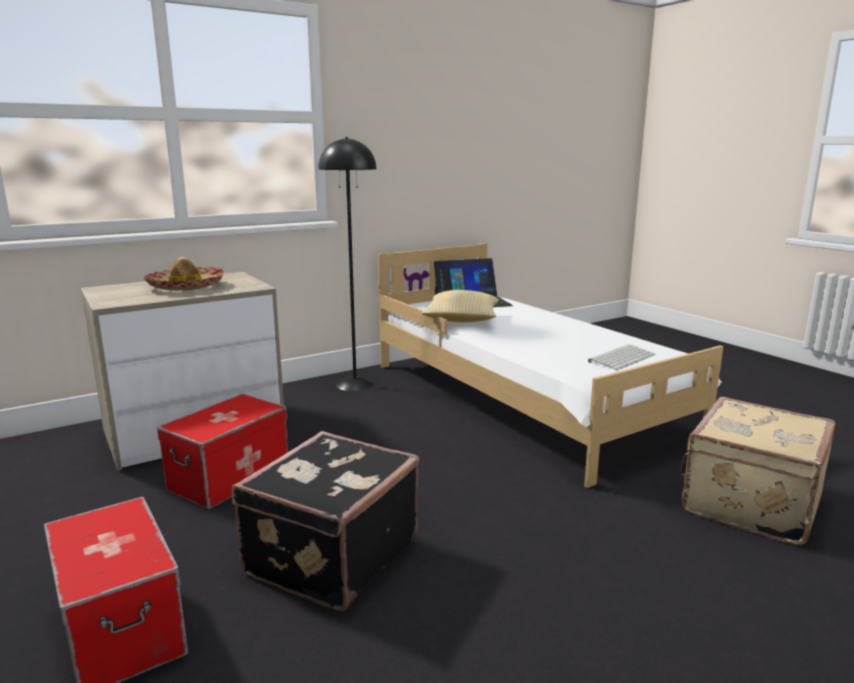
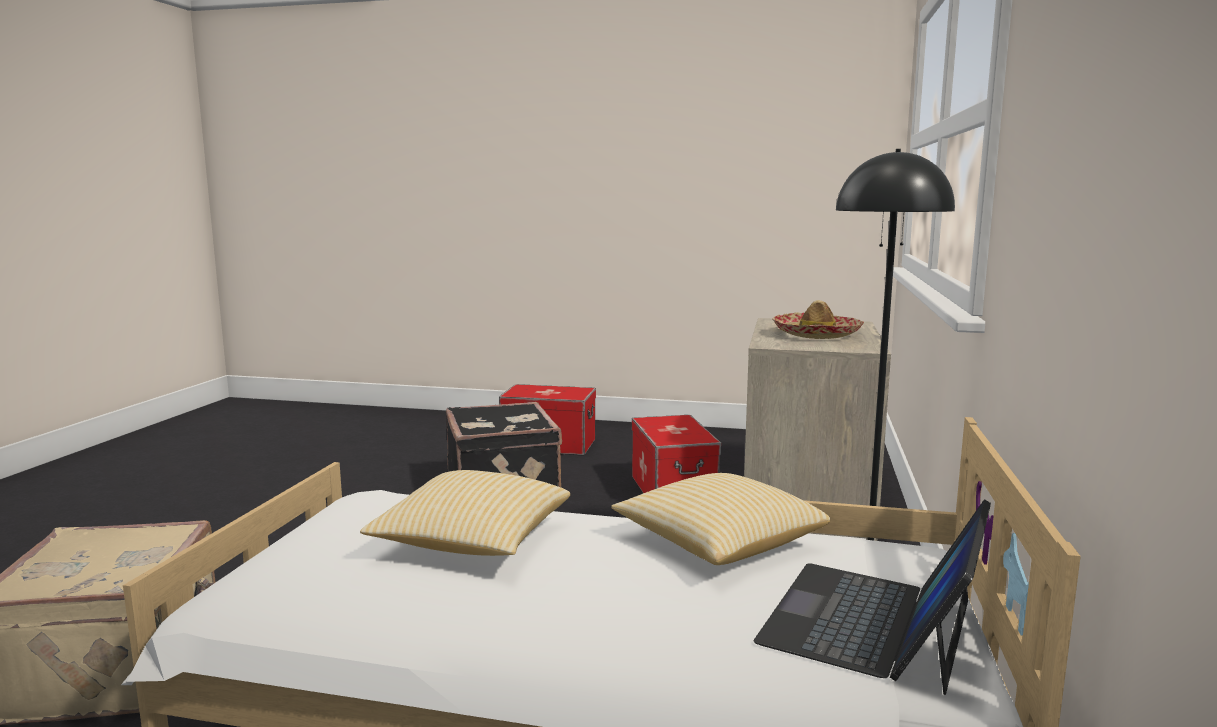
camera: 135 degrees right, 5 degrees down
keyboard [588,344,656,370] -> none
none -> pillow [360,470,570,556]

